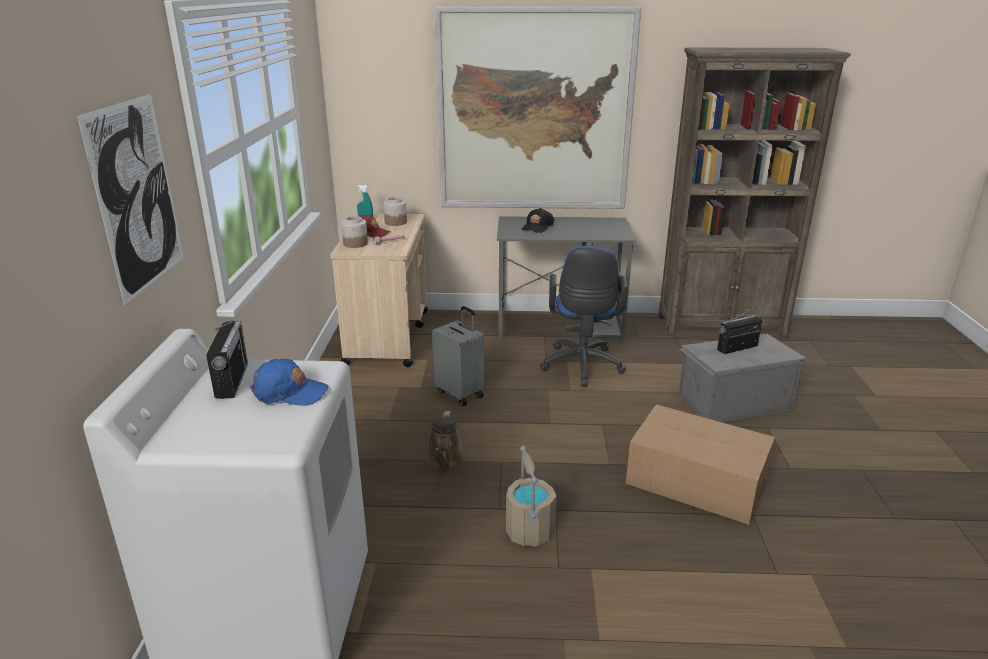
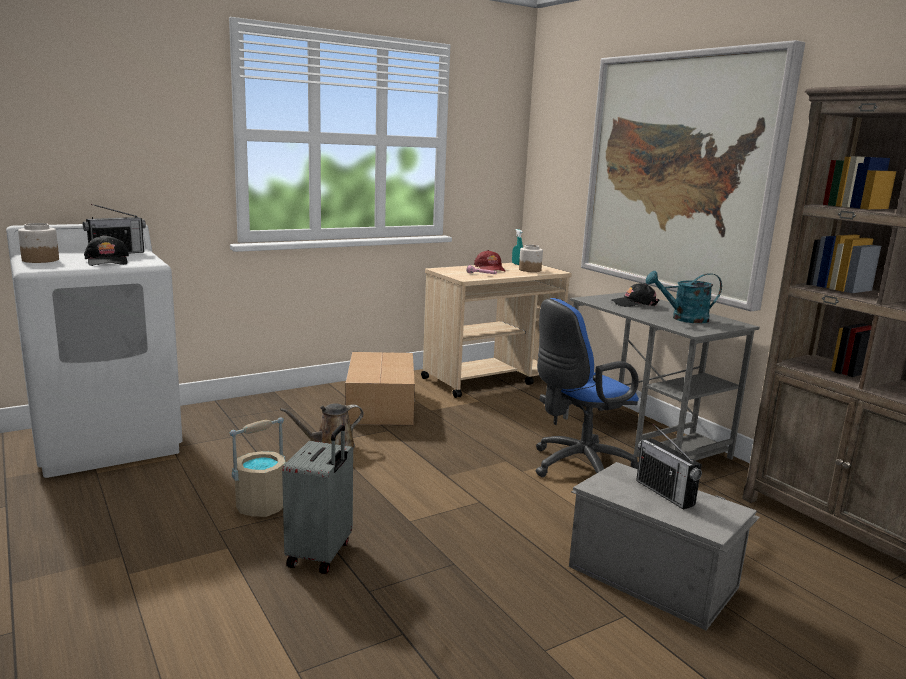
camera: 55 degrees right, 10 degrees down
picture [77,94,184,305] -> none
blue cap [250,359,328,406] -> black cap [84,235,129,266]
jar [341,216,368,248] -> jar moved to [18,223,59,263]
grey suitcase [432,306,484,406] -> grey suitcase moved to [282,425,353,574]
cardboard box [626,404,775,525] -> cardboard box moved to [346,352,415,425]
radio [717,306,762,354] -> radio turned 150 degrees counterclockwise [636,424,702,509]
none -> turquoise watering can [646,271,722,324]

